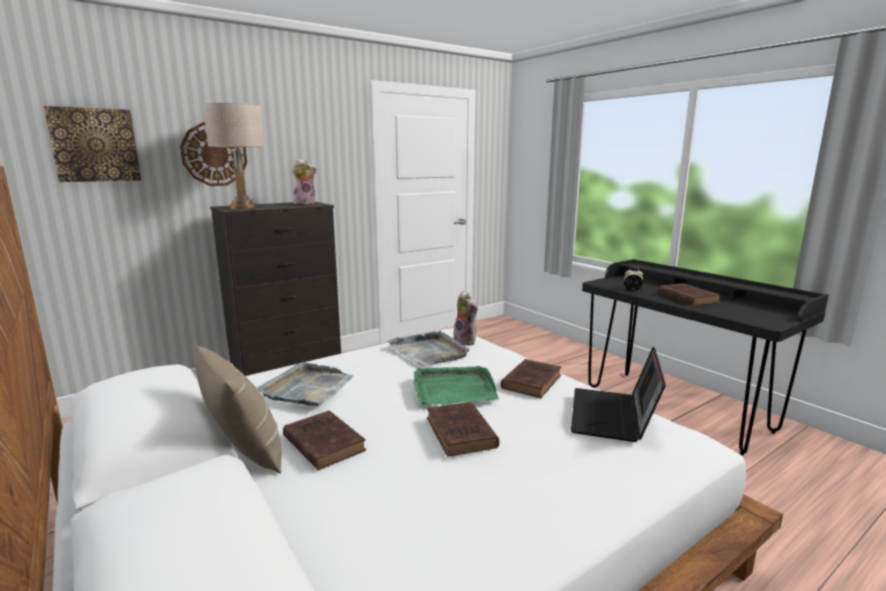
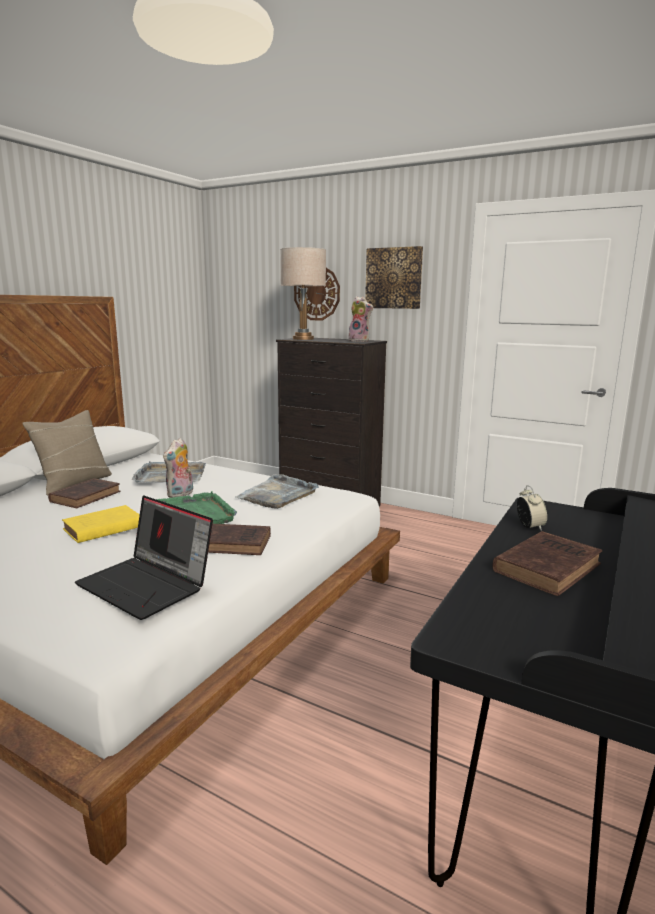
camera: 65 degrees right, 0 degrees up
picture [44,106,141,182] -> picture moved to [365,246,423,309]
brown book [427,402,499,457] -> yellow book [62,505,140,543]
plush toy [453,291,478,346] -> plush toy moved to [163,438,193,498]
laptop [571,346,666,442] -> laptop turned 135 degrees counterclockwise [75,495,213,620]

